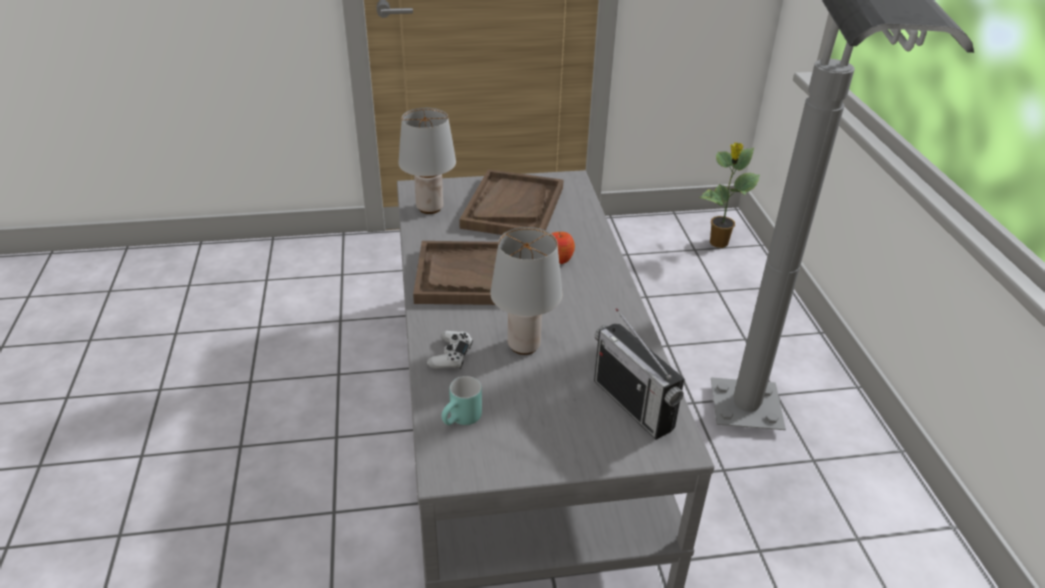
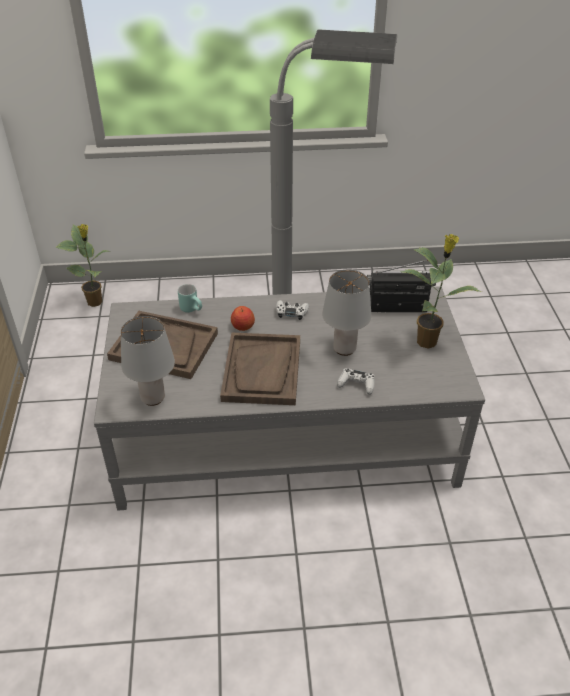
camera: 85 degrees left, 5 degrees up
turquoise mug [442,376,482,425] -> turquoise mug moved to [178,284,202,313]
radio [594,308,684,440] -> radio turned 150 degrees counterclockwise [367,260,436,312]
none -> white game controller [276,300,309,320]
none -> potted plant [400,234,482,349]

